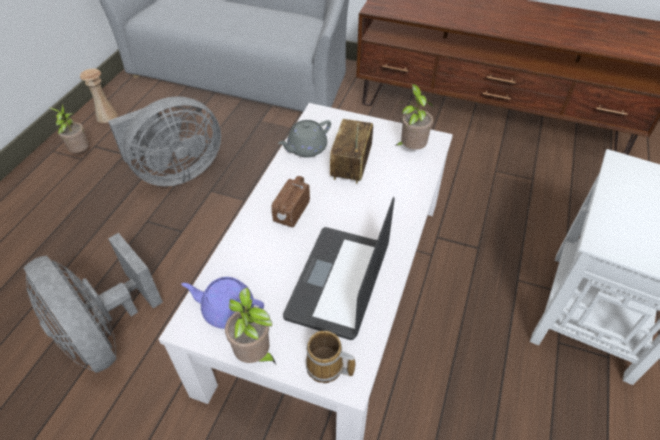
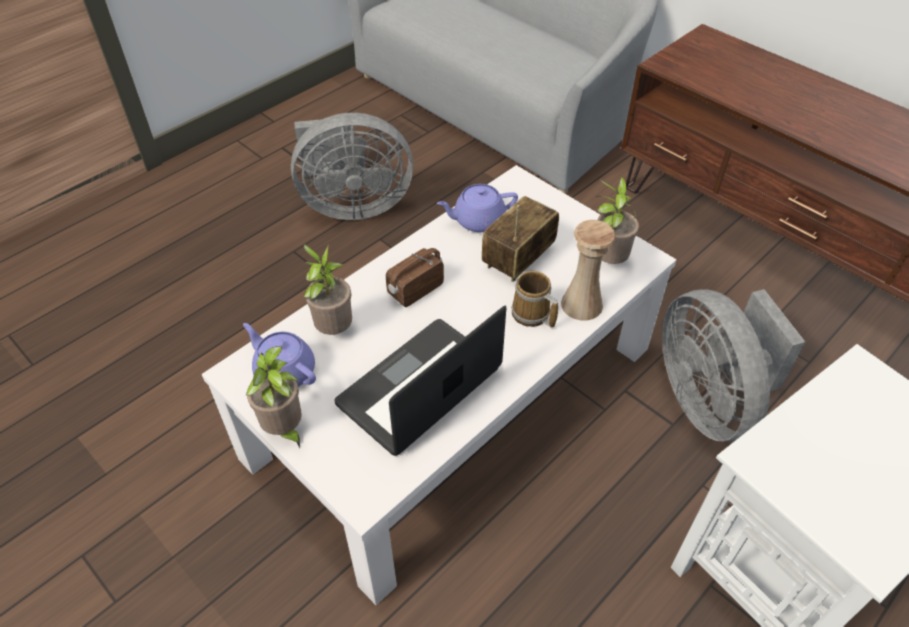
camera: 25 degrees right, 0 degrees up
grey fan [24,233,163,373] -> grey fan moved to [662,289,805,442]
potted plant [49,104,89,153] -> potted plant moved to [303,244,352,335]
beige vase [80,69,118,123] -> beige vase moved to [561,220,616,320]
grey teapot [278,120,331,158] -> purple teapot [437,184,518,232]
mug [306,331,355,383] -> mug moved to [511,271,558,328]

